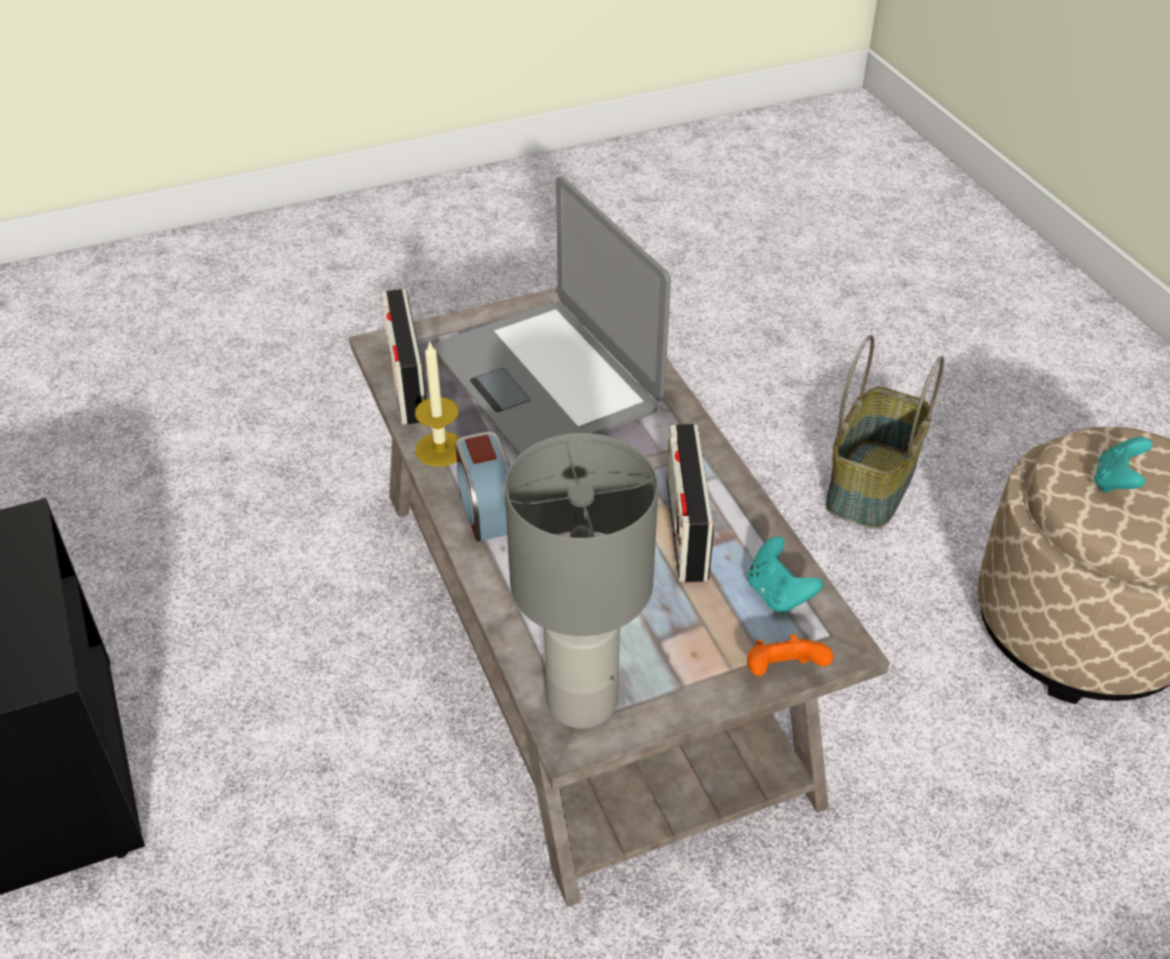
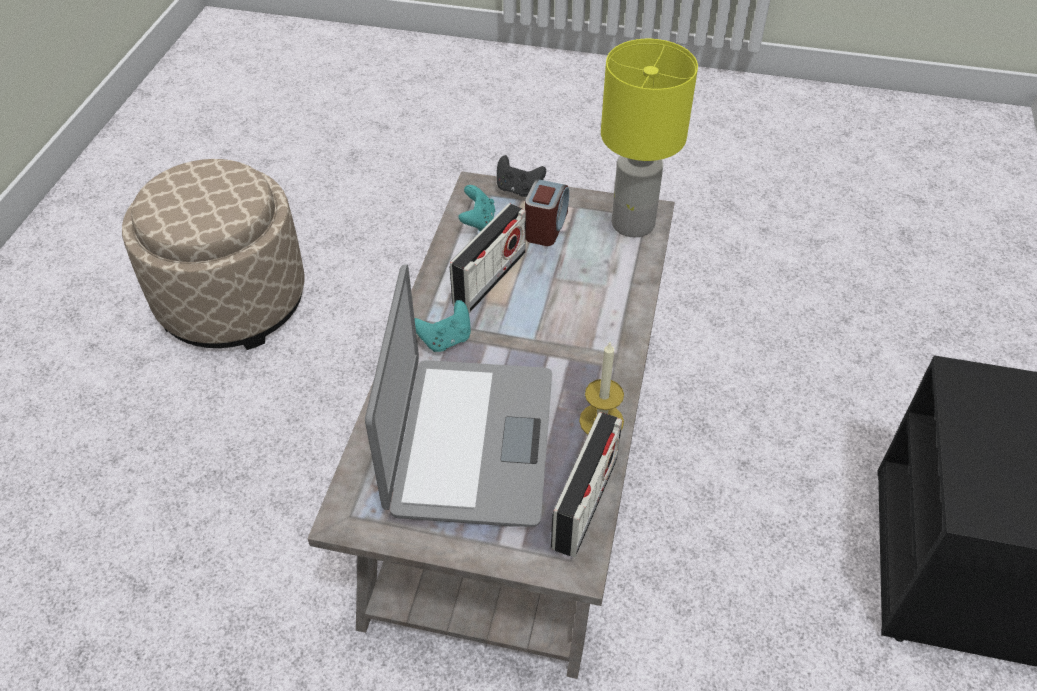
camera: 145 degrees left, 5 degrees up
alarm clock [455,432,510,542] -> alarm clock moved to [525,179,569,246]
grey table lamp [505,433,658,729] -> yellow table lamp [601,39,698,237]
orange game controller [747,634,833,676] -> black game controller [497,155,546,197]
basket [826,335,944,529] -> none
turquoise game controller [1094,437,1152,492] -> turquoise game controller moved to [415,300,471,352]

